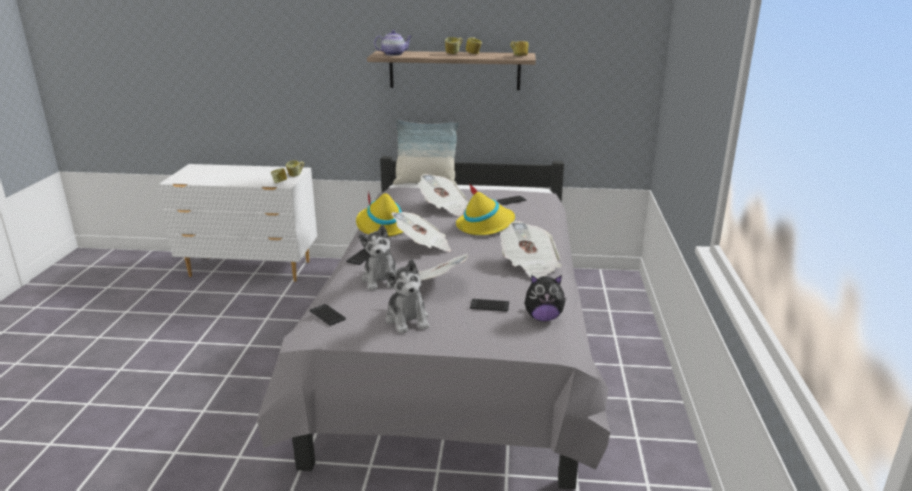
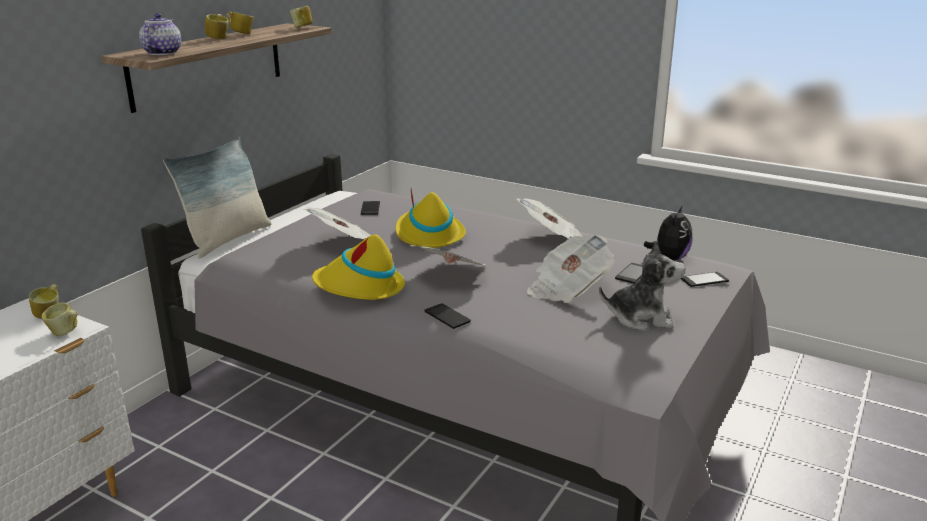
camera: 65 degrees left, 0 degrees up
phone [310,304,346,326] -> phone moved to [680,272,729,287]
plush toy [358,225,397,290] -> none

